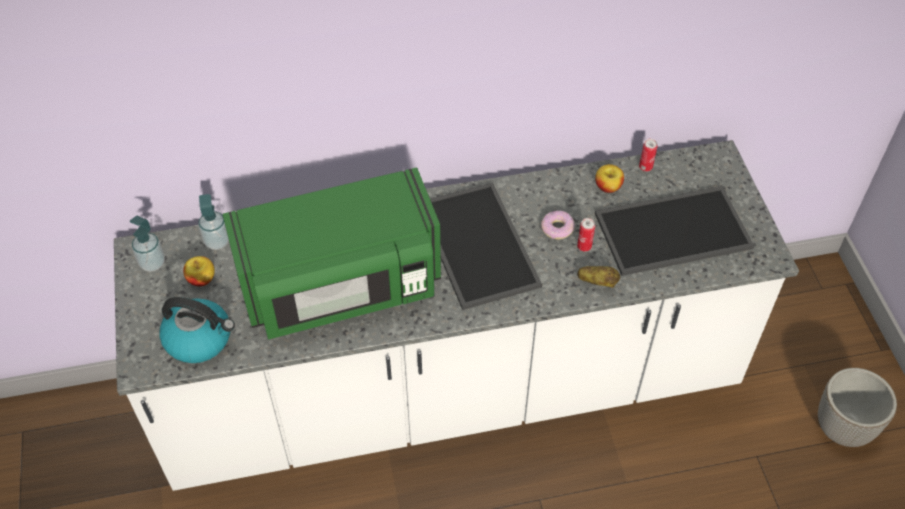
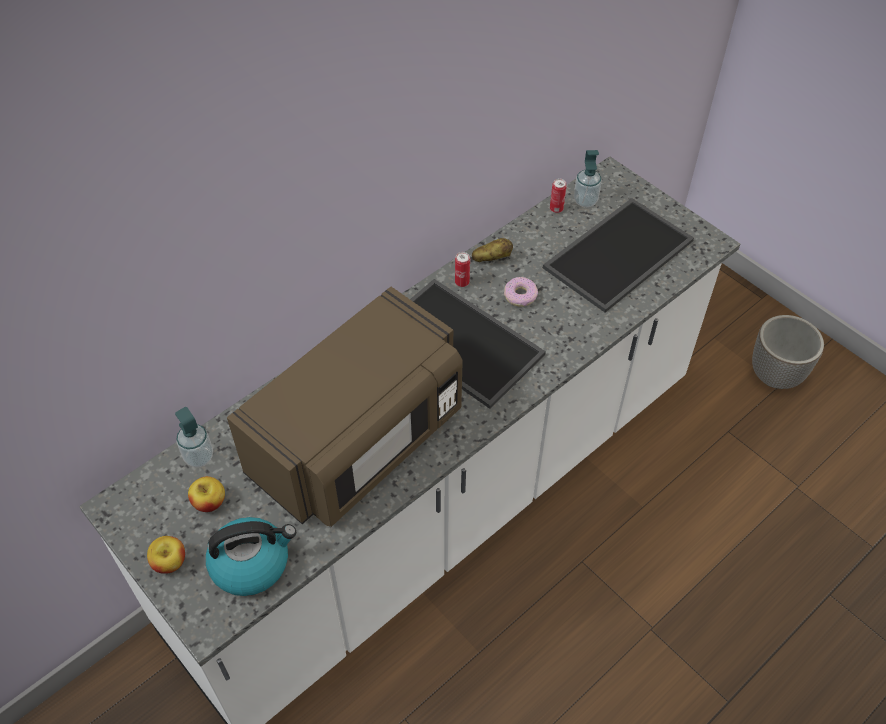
camera: 30 degrees left, 0 degrees up
soap dispenser [130,216,165,272] -> soap dispenser moved to [574,150,602,207]
green microwave [223,167,441,339] -> brown microwave [227,287,463,527]
can [577,218,595,252] -> can moved to [455,252,470,287]
potato [577,266,620,288] -> potato moved to [472,238,513,262]
apple [595,164,624,193] -> apple moved to [147,536,185,574]

